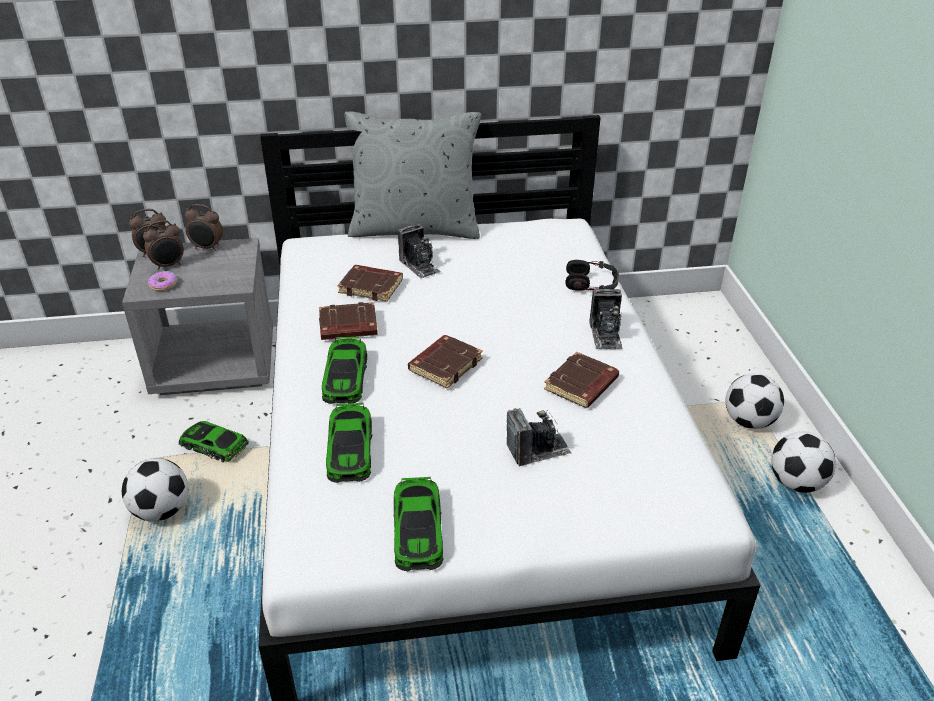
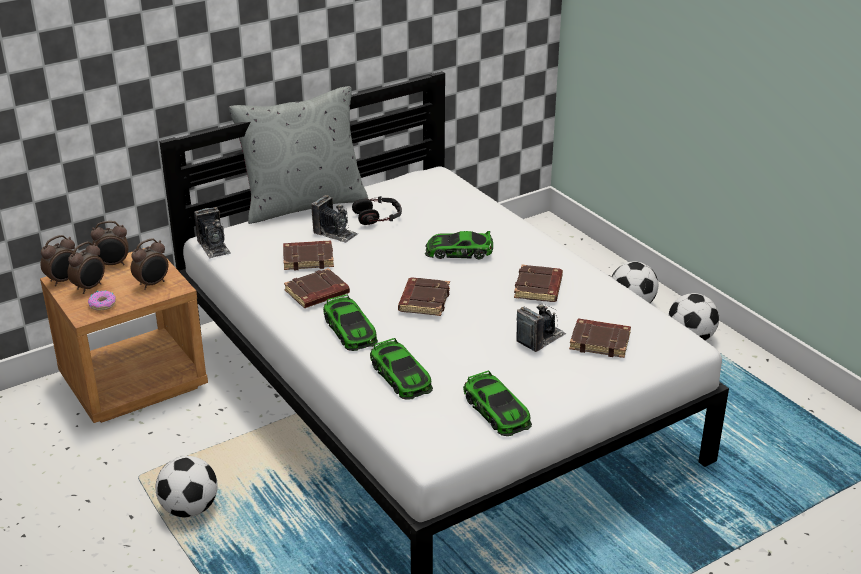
camera: 25 degrees left, 5 degrees down
grey nightstand [122,238,273,395] -> brown nightstand [40,248,208,423]
toy car [179,421,249,463] -> toy car moved to [425,231,493,260]
headphones [565,260,619,291] -> headphones moved to [352,196,402,225]
camera [589,289,623,349] -> camera moved to [194,207,231,259]
none -> alarm clock [131,238,168,290]
none -> brown book [569,318,631,358]

